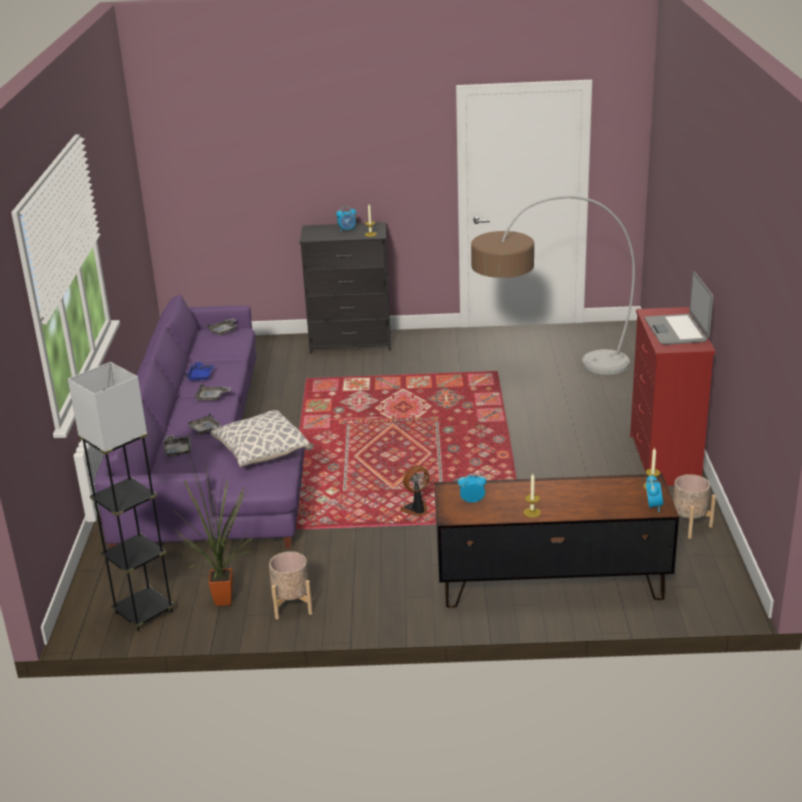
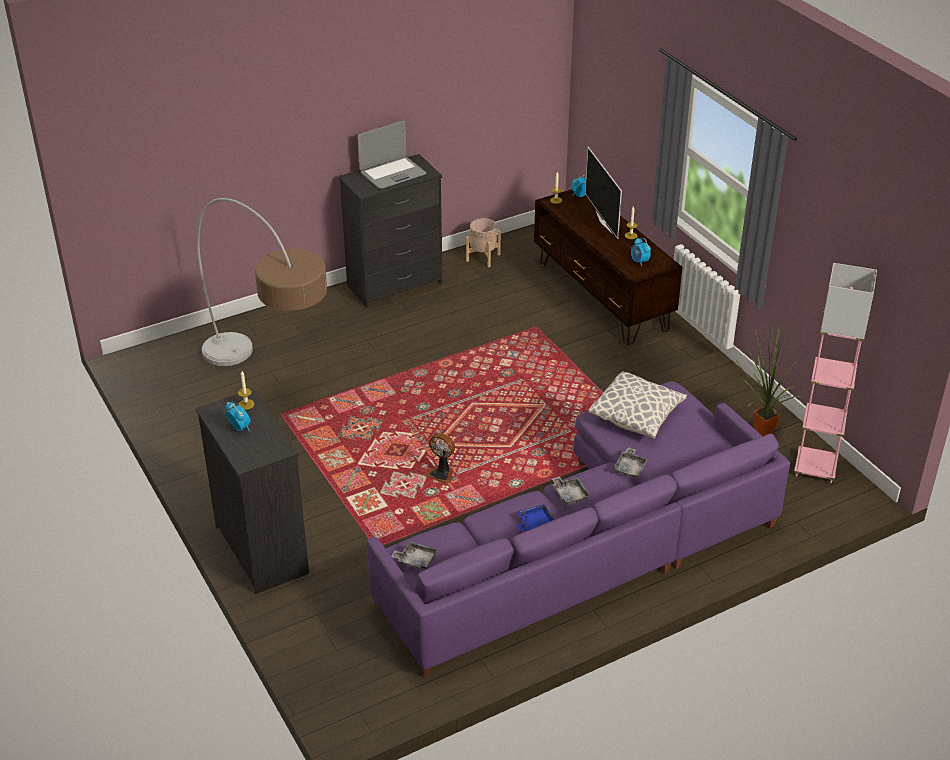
camera: 120 degrees left, 10 degrees up
grey floor lamp [68,362,175,631] -> pink floor lamp [794,263,877,483]
grey tray [163,435,191,457] -> none
beige planter [269,551,313,619] -> none
fan [400,465,429,517] -> fan moved to [426,433,455,484]
red dresser [630,307,716,486] -> black dresser [338,154,443,308]
none -> television [585,147,622,239]

